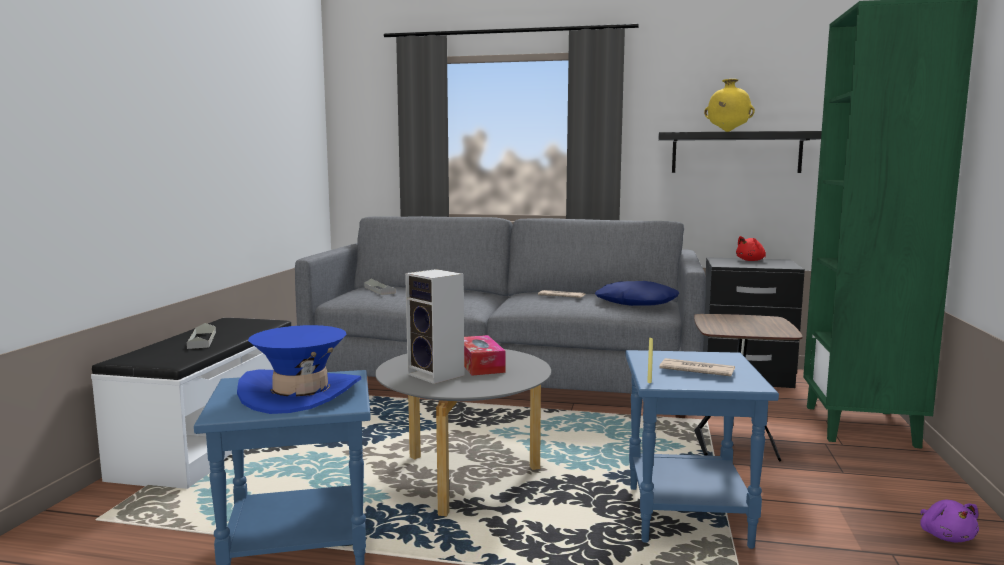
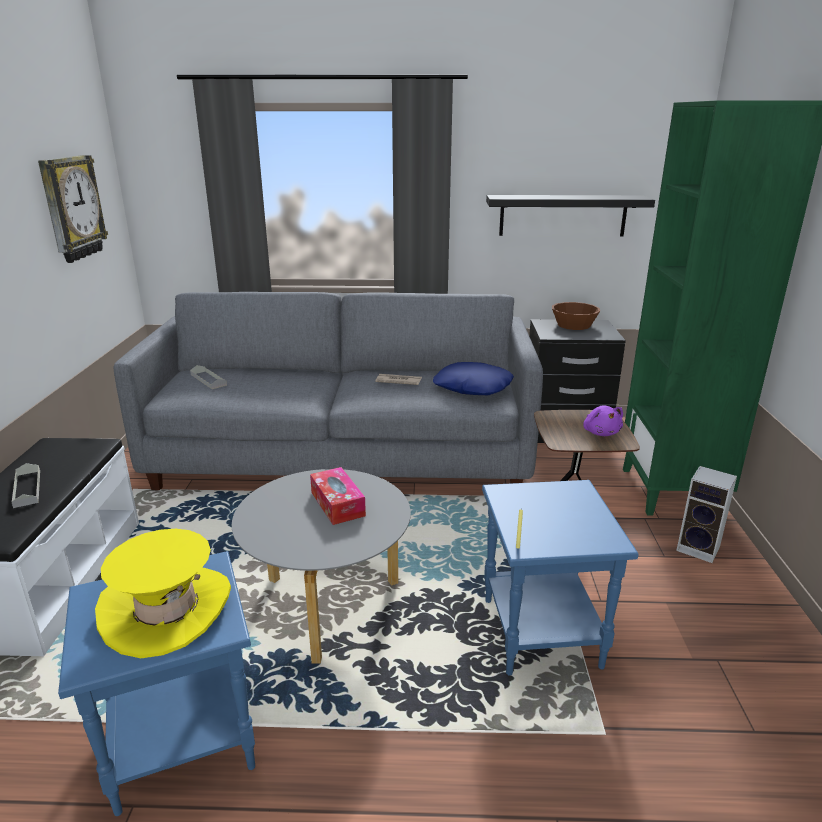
camera: 10 degrees left, 15 degrees up
blue hat [237,325,361,414] -> yellow hat [95,529,231,658]
speaker [405,269,464,384] -> speaker moved to [676,466,737,563]
newspaper [659,358,735,377] -> none
yellow vase [704,79,755,132] -> none
red plush toy [736,236,766,261] -> brown bowl [552,302,600,330]
purple plush toy [920,500,979,542] -> purple plush toy moved to [583,405,623,436]
none -> wall clock [38,155,108,263]

